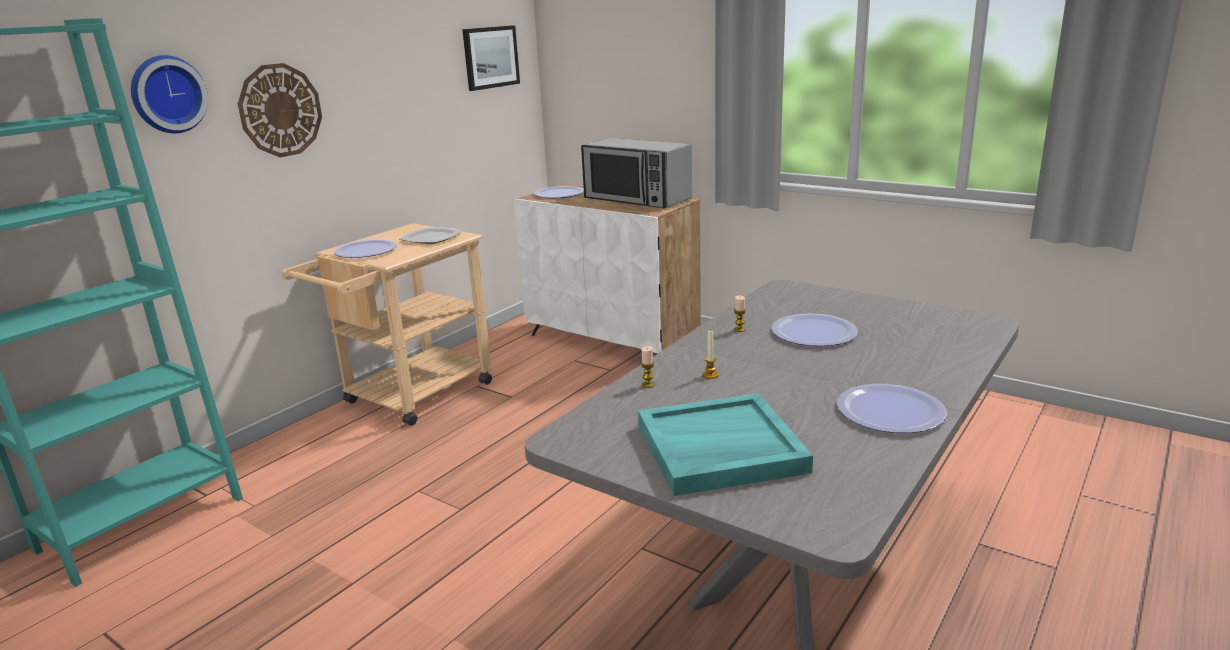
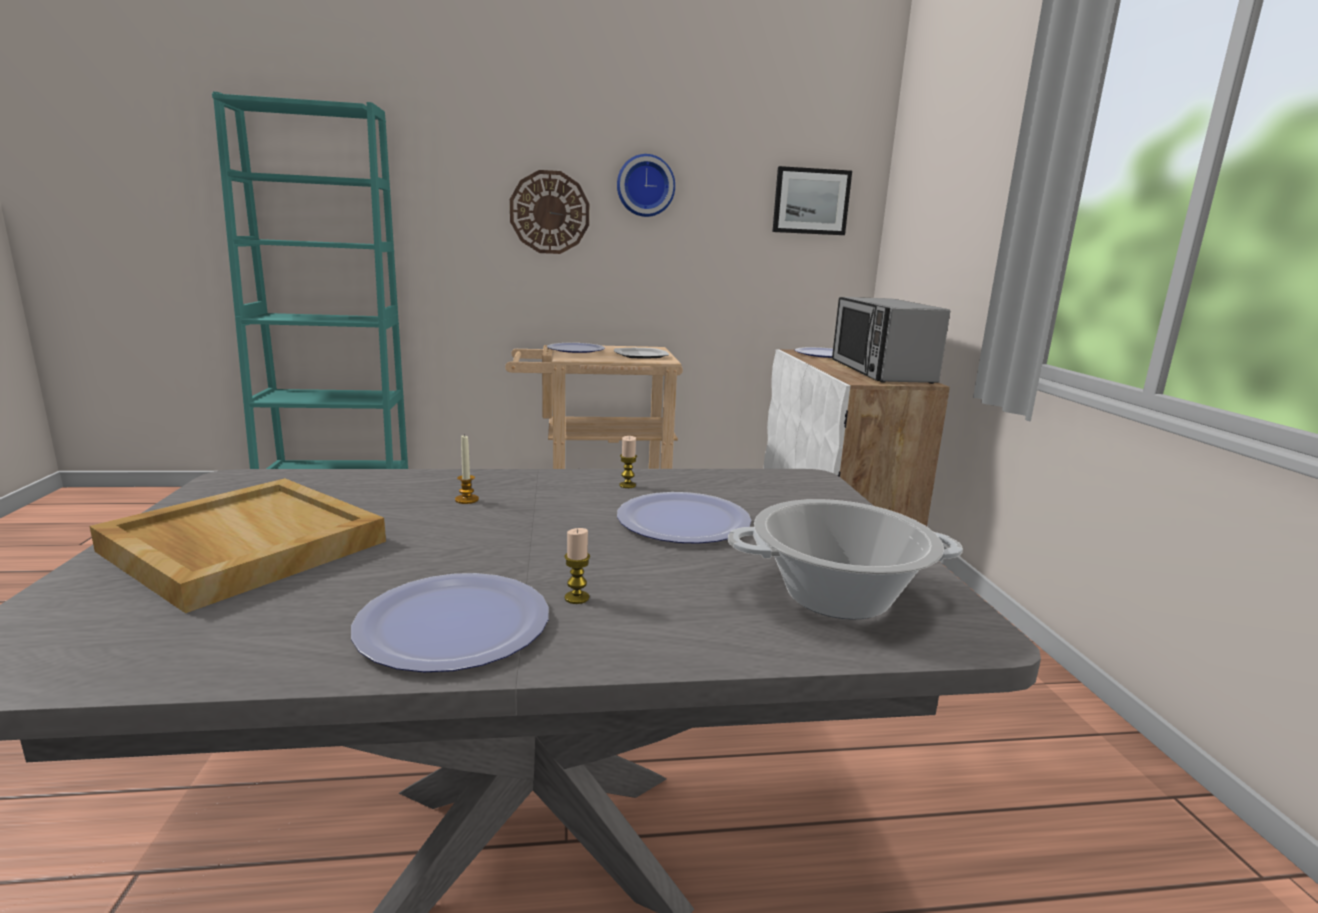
camera: 45 degrees right, 5 degrees down
wall clock [131,55,208,133] -> wall clock moved to [617,154,675,217]
turquoise tray [638,393,813,496] -> beige tray [89,478,386,613]
candle [641,346,655,388] -> candle moved to [564,528,590,604]
none -> cooking pot [728,499,963,620]

